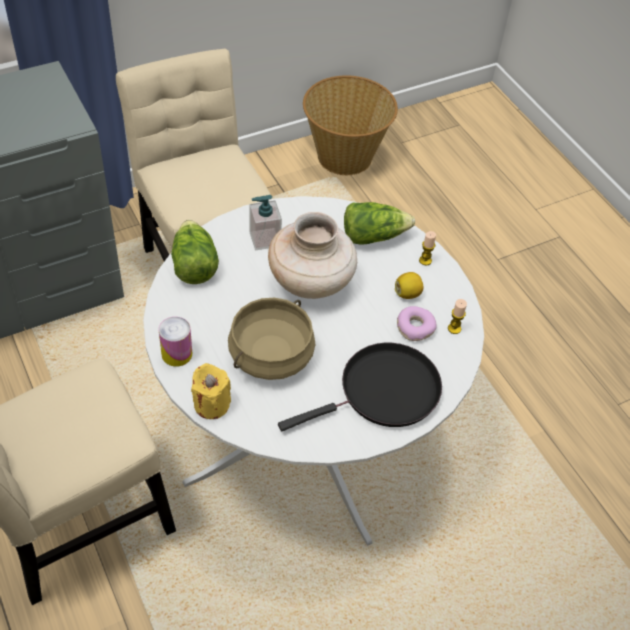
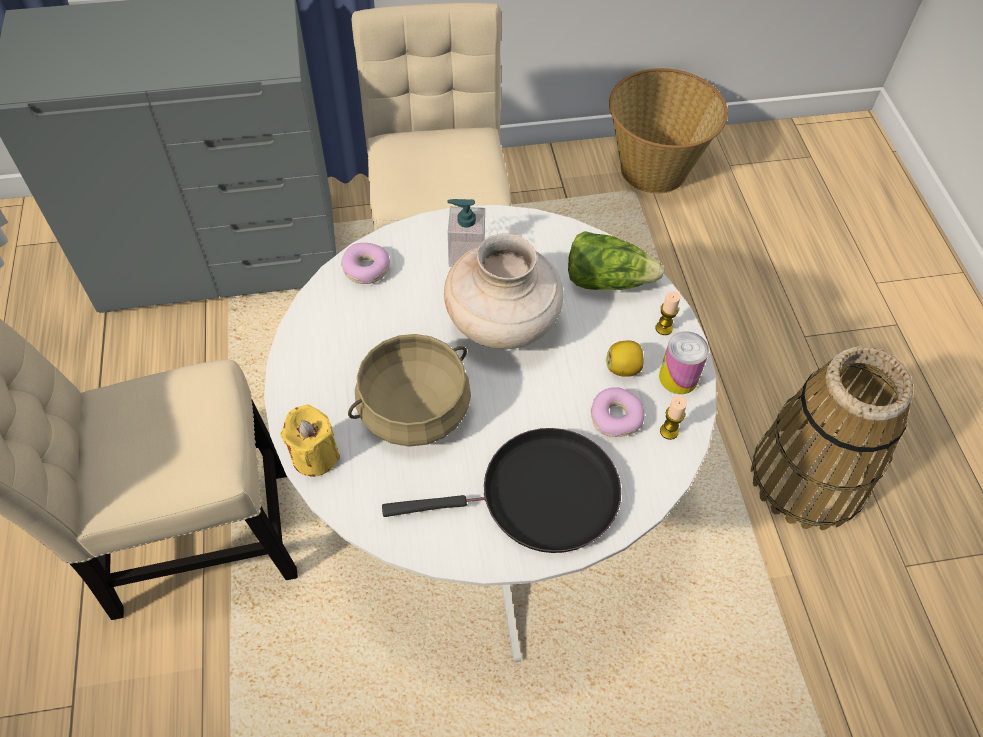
camera: 20 degrees right, 5 degrees up
can [159,317,192,367] -> can moved to [659,331,709,394]
lettuce [171,219,219,284] -> donut [341,243,390,284]
none -> basket [751,346,913,530]

